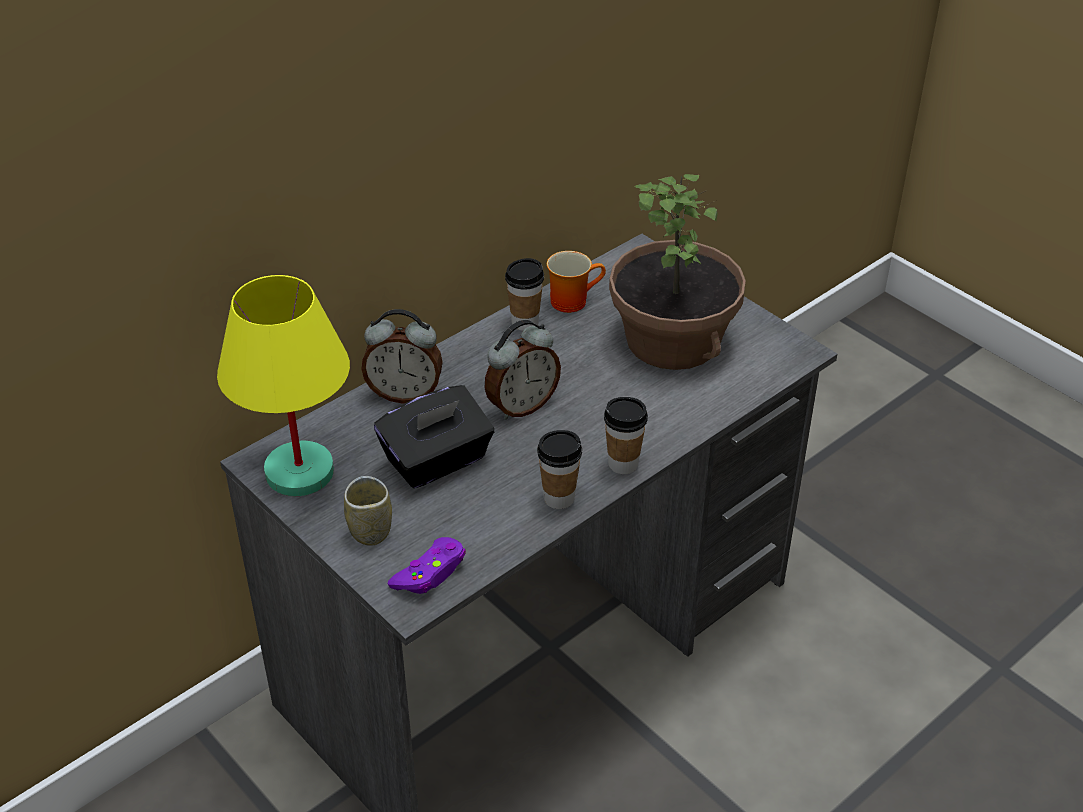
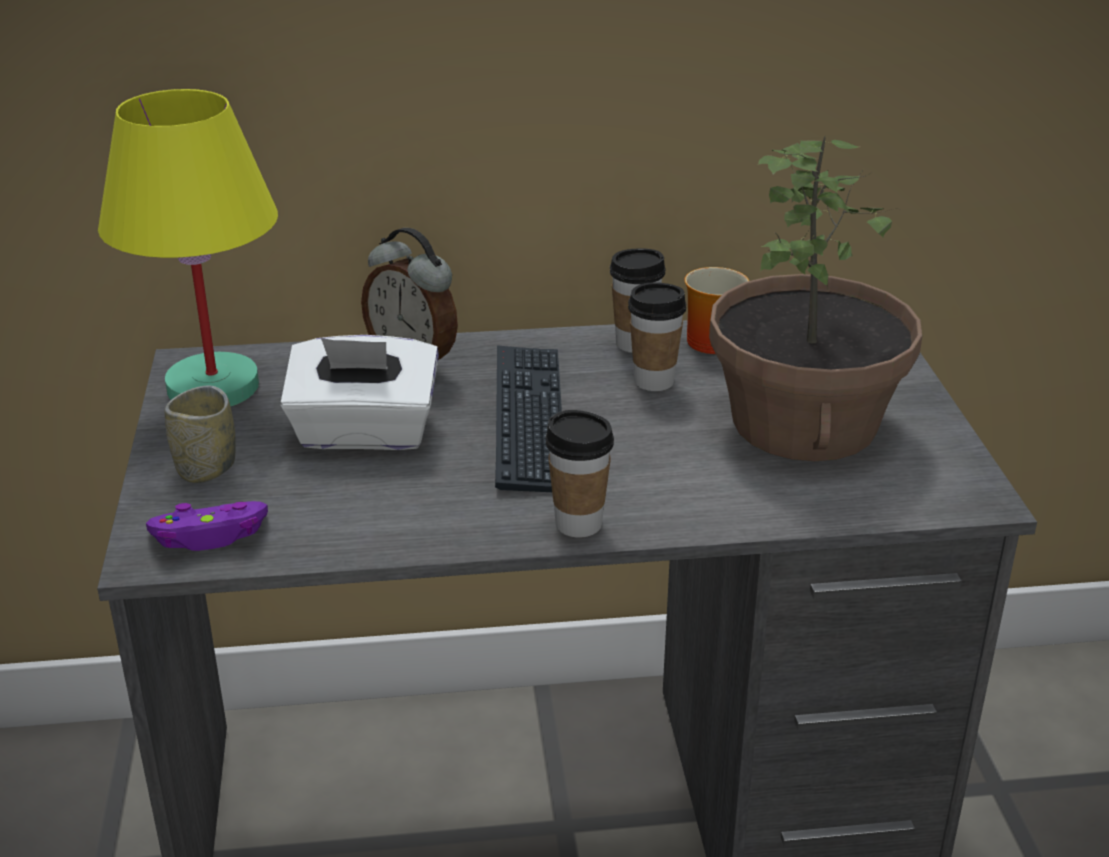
camera: 35 degrees right, 10 degrees down
black tissue box [374,385,494,488] -> white tissue box [280,335,439,450]
alarm clock [485,320,561,420] -> keyboard [495,345,562,492]
cup [537,430,582,509] -> cup moved to [628,282,686,391]

